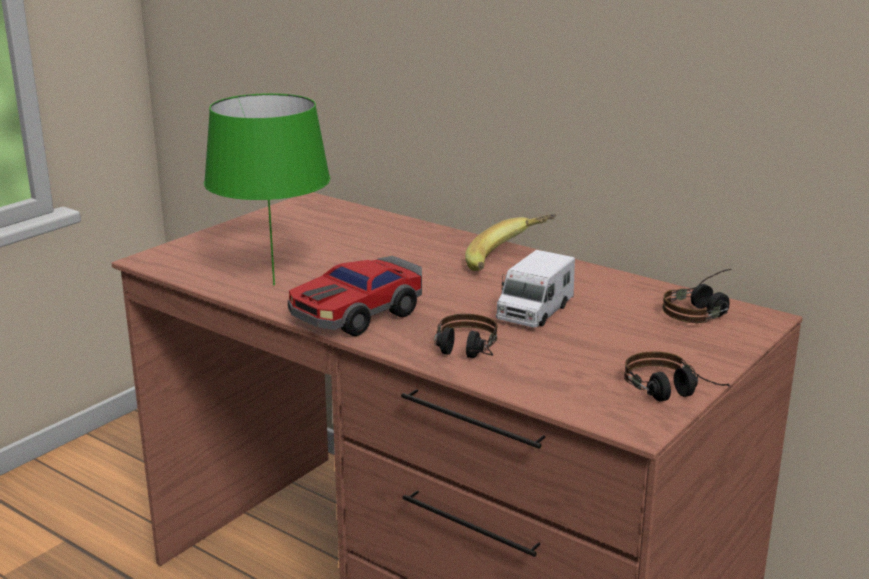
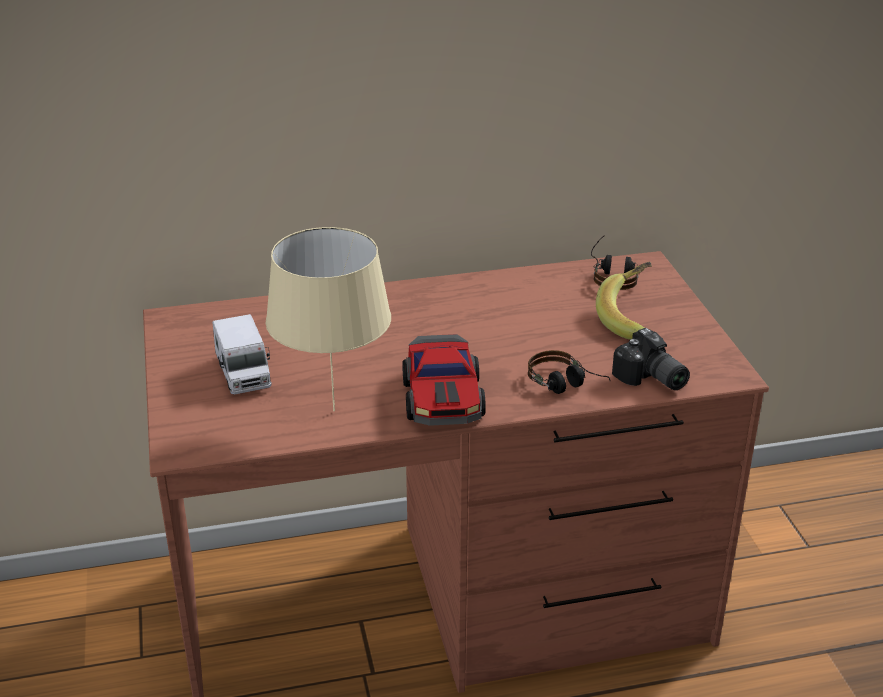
camera: 50 degrees left, 10 degrees up
green table lamp [204,93,330,285] -> beige table lamp [266,227,391,412]
banana [465,214,556,271] -> banana moved to [596,262,652,340]
toy truck [496,250,575,328] -> toy truck moved to [212,314,272,395]
headphones [624,351,730,402] -> none
none -> camera [612,328,690,390]

